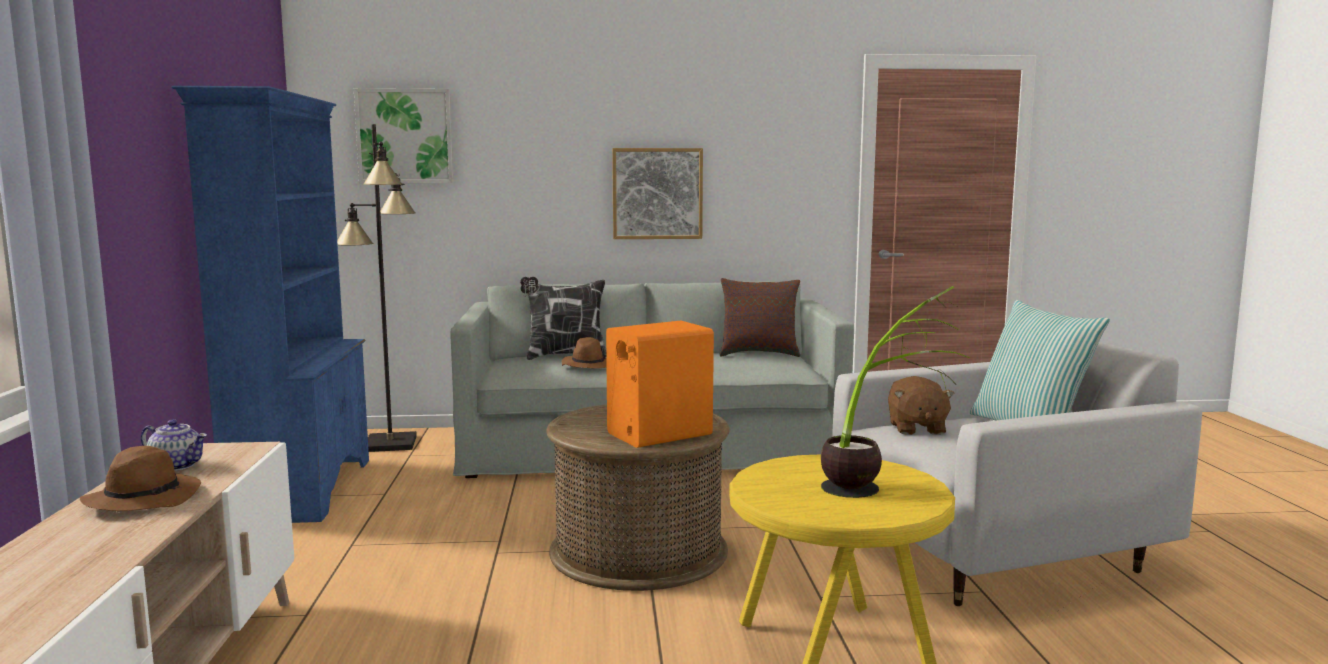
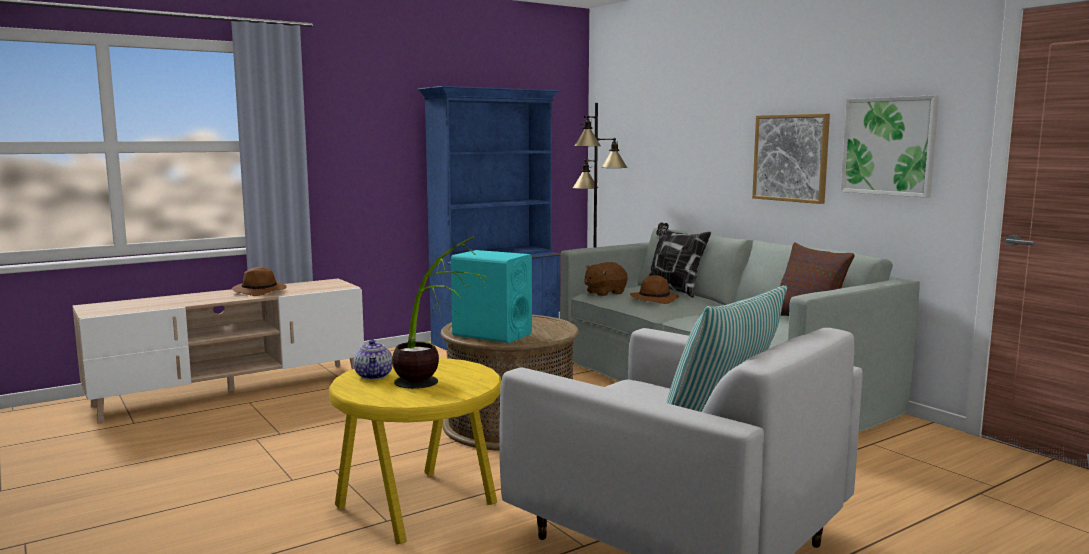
camera: 60 degrees right, 0 degrees up
teapot [141,419,207,471] -> teapot moved to [354,340,393,380]
picture [354,88,453,183] -> picture moved to [841,95,939,198]
orange speaker [606,321,714,448] -> turquoise speaker [450,250,532,343]
brown plush toy [888,376,955,435] -> brown plush toy moved to [584,262,628,296]

